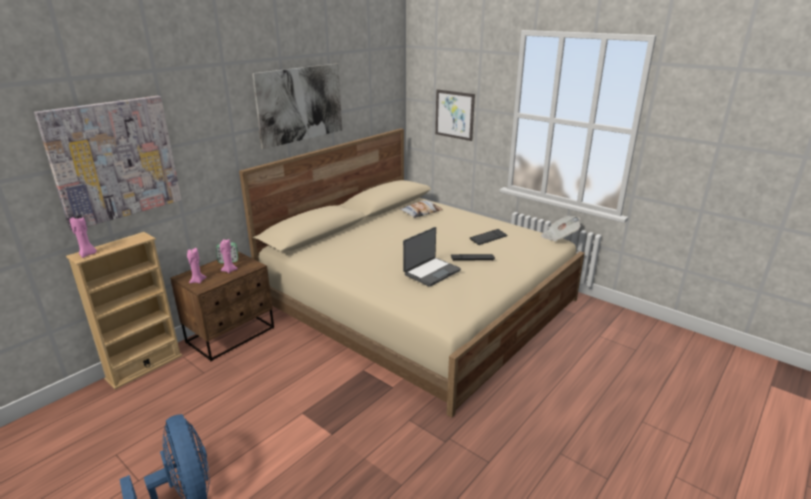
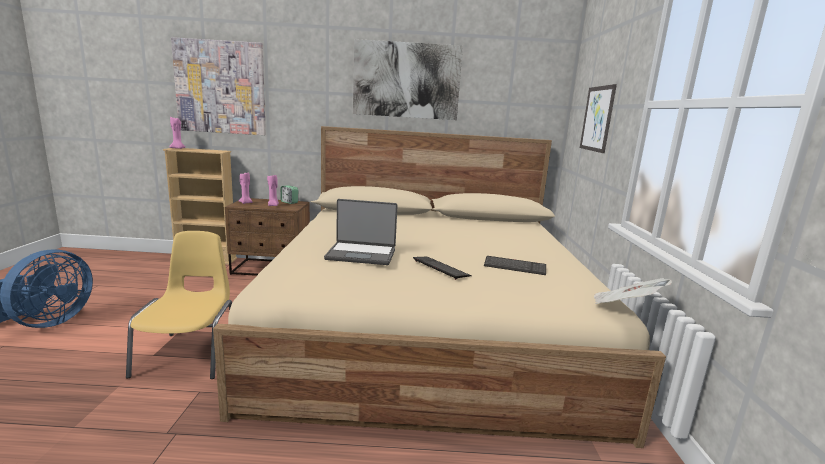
camera: 50 degrees right, 10 degrees down
pillow [400,201,443,218] -> none
none -> yellow chair [126,231,232,379]

